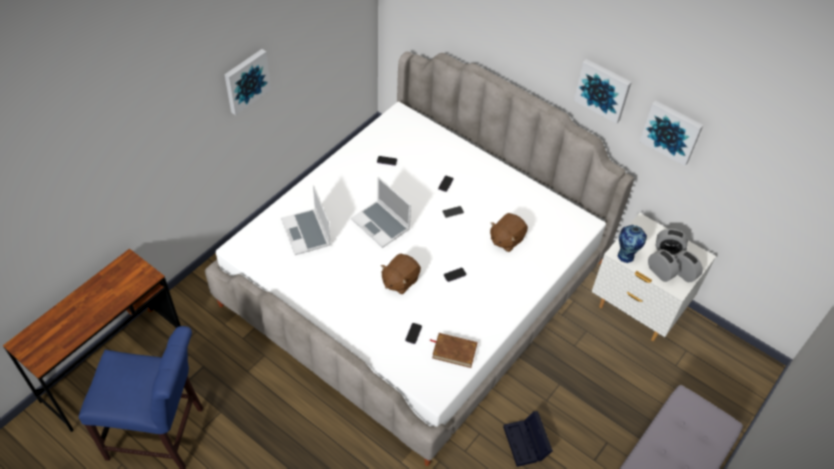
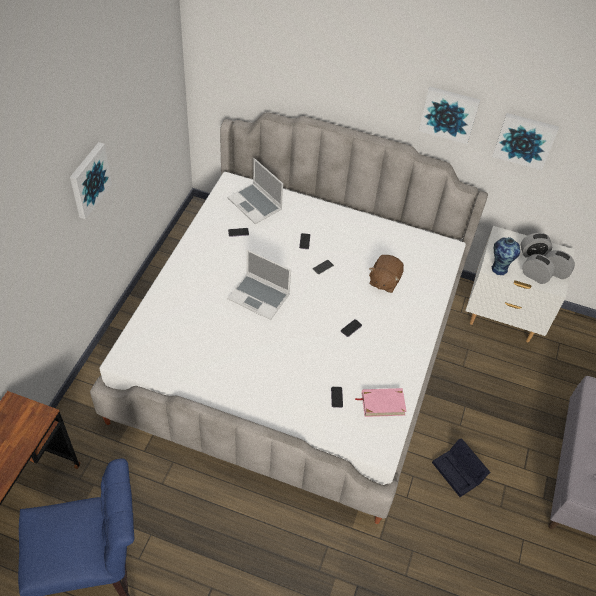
camera: 20 degrees left, 0 degrees up
laptop [281,185,331,255] -> laptop moved to [227,158,283,224]
brown plush toy [381,254,421,295] -> none
brown book [430,333,478,368] -> pink book [355,388,407,417]

